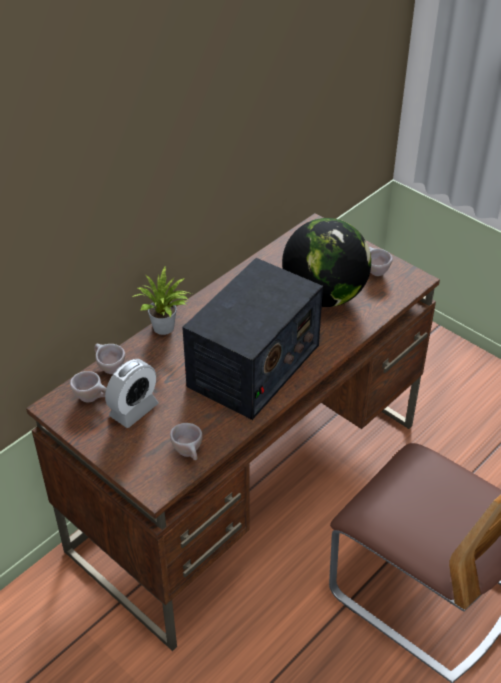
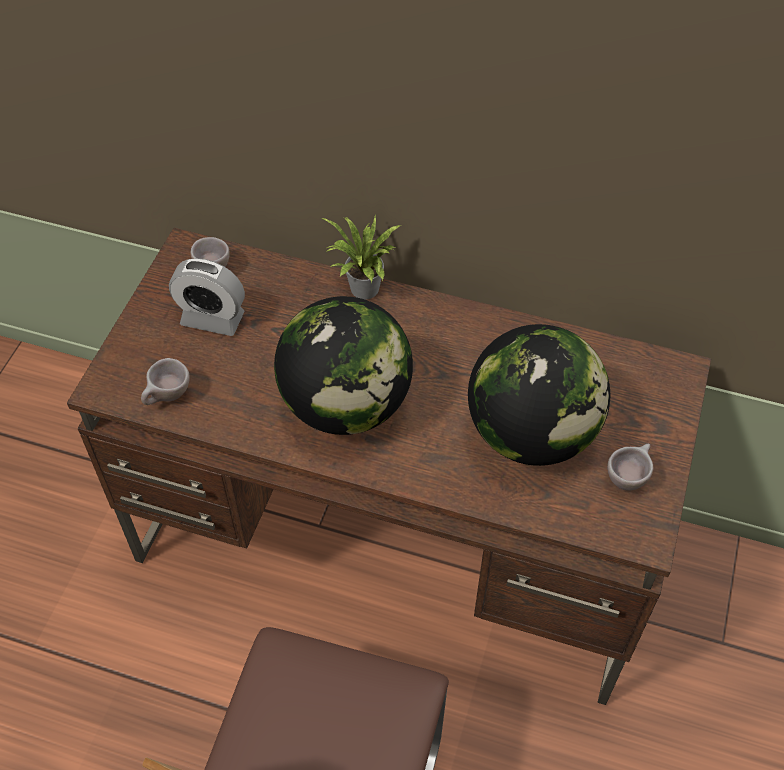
camera: 65 degrees right, 10 degrees up
beige cup [94,343,125,374] -> none
radio [182,258,323,420] -> globe [274,296,413,435]

